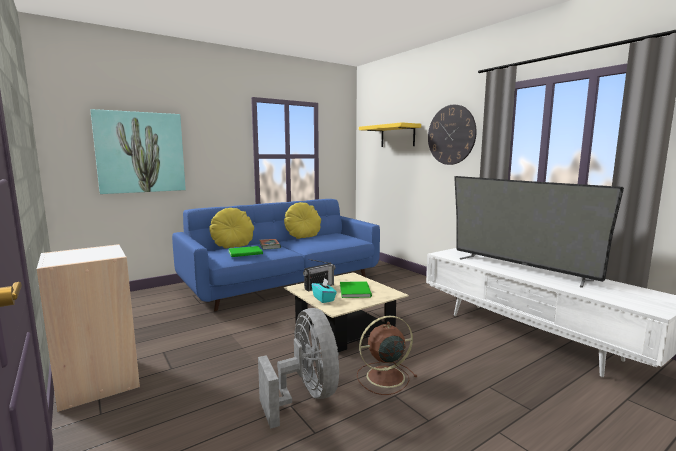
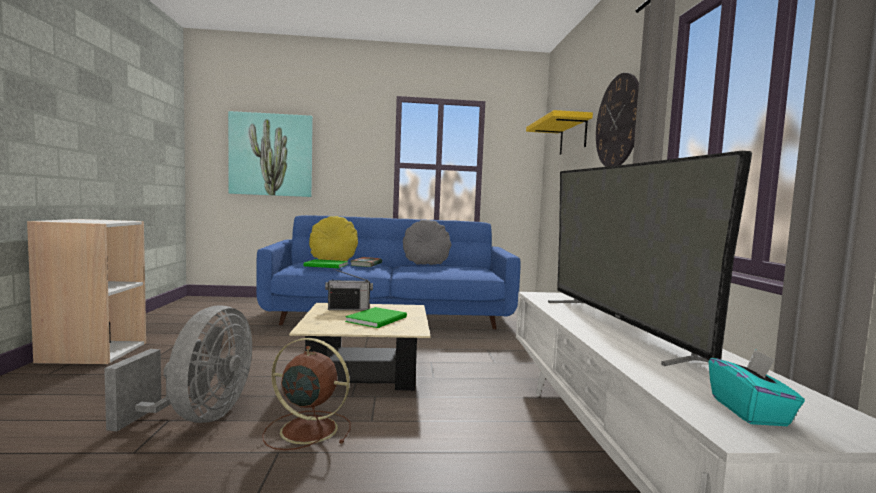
camera: 30 degrees right, 5 degrees down
yellow pillow [284,202,321,239] -> grey pillow [403,220,451,265]
turquoise tissue box [312,278,337,303] -> turquoise tissue box moved to [708,349,805,426]

